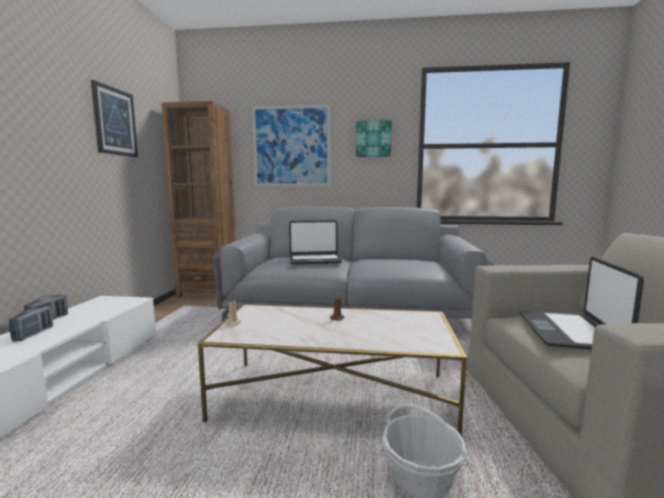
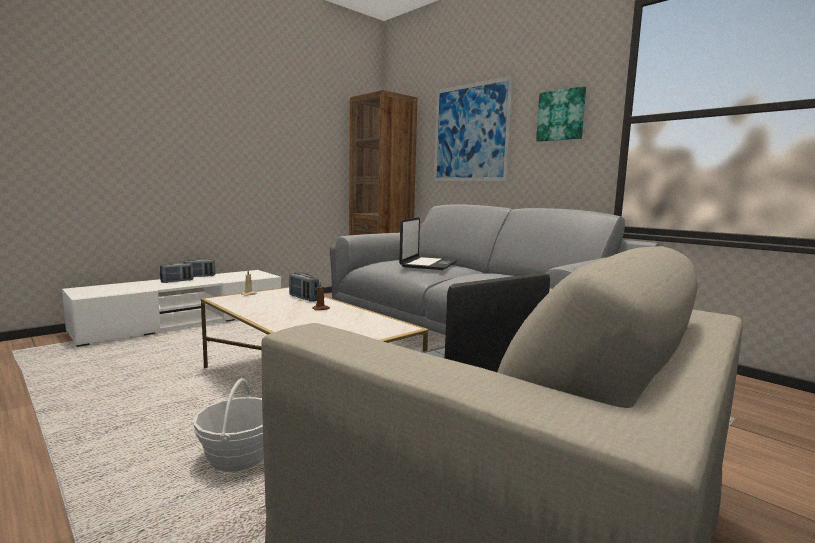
camera: 40 degrees right, 0 degrees up
picture [91,80,138,157] -> none
laptop [289,220,342,265] -> laptop turned 105 degrees counterclockwise [399,217,457,270]
none -> radio [289,272,319,302]

